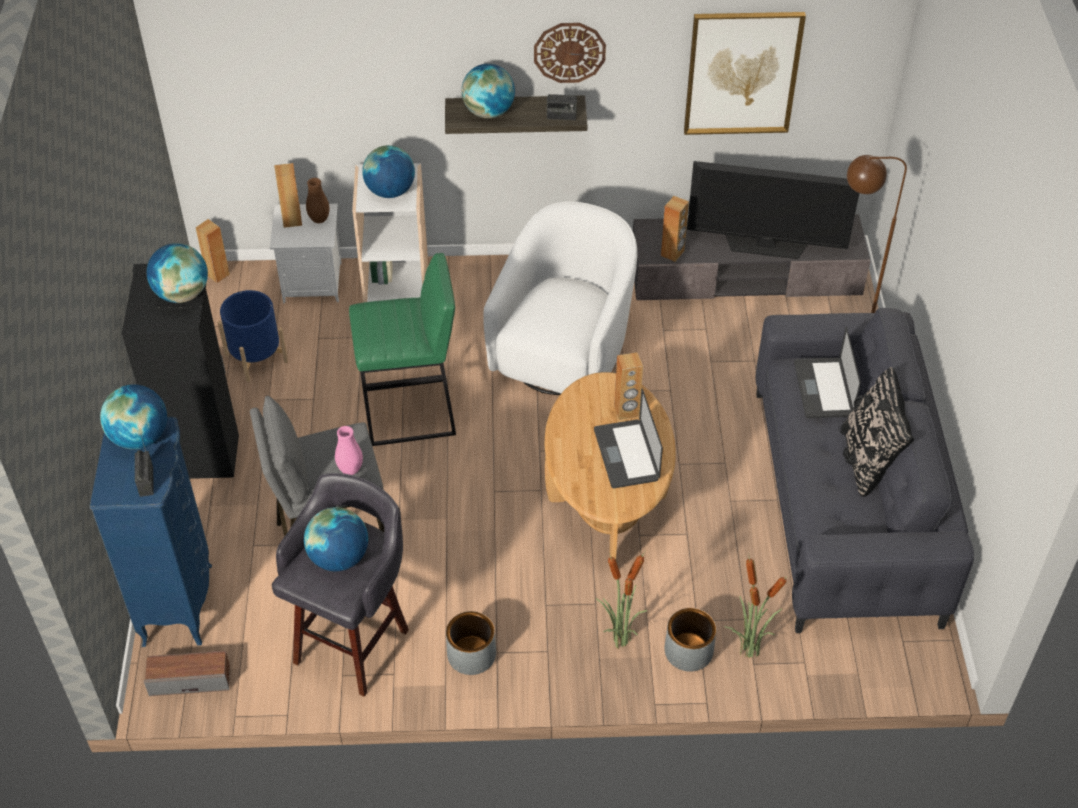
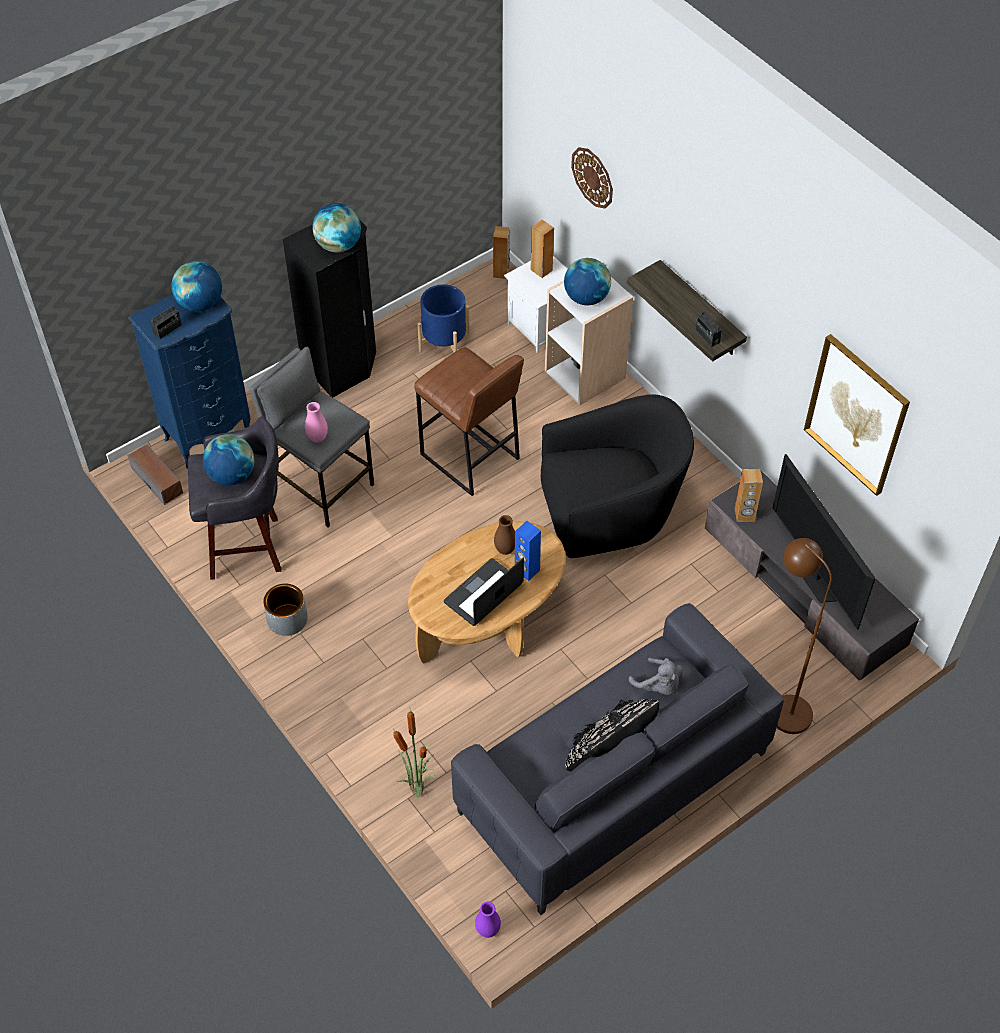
camera: 55 degrees right, 5 degrees up
brown vase [306,178,329,223] -> brown vase moved to [494,515,515,555]
green stool [349,253,456,446] -> brown stool [414,347,524,496]
globe [461,64,515,118] -> none
white armchair [483,202,637,395] -> black armchair [541,394,694,558]
wall clock [534,23,606,83] -> wall clock moved to [571,147,613,209]
potted plant [596,553,647,649] -> none
brown speaker [614,352,643,420] -> blue speaker [515,521,541,581]
grey planter [665,608,716,672] -> none
laptop [794,327,861,418] -> grey plush toy [629,658,683,695]
none -> purple vase [475,902,501,938]

